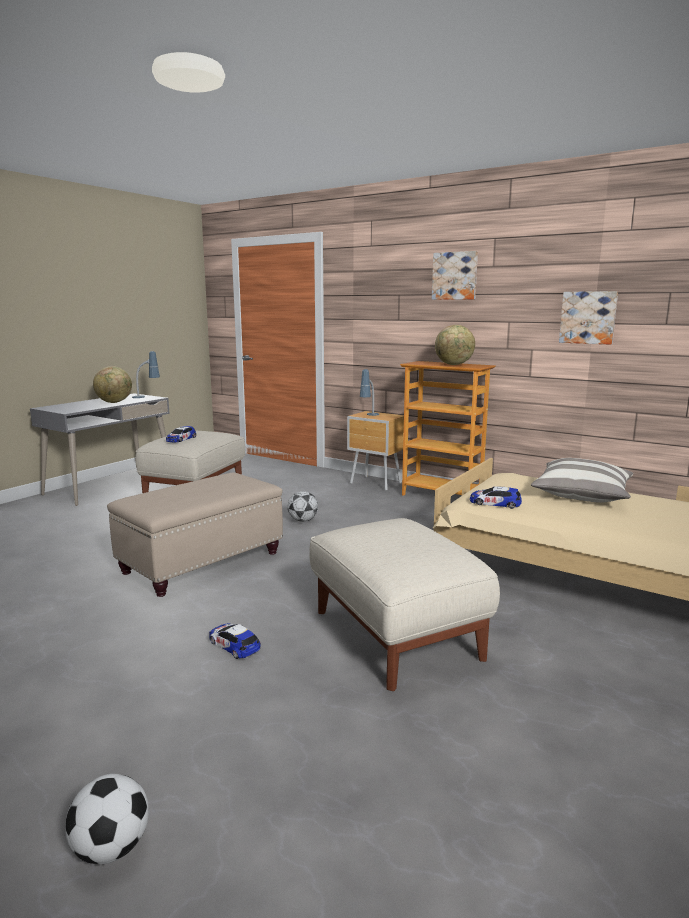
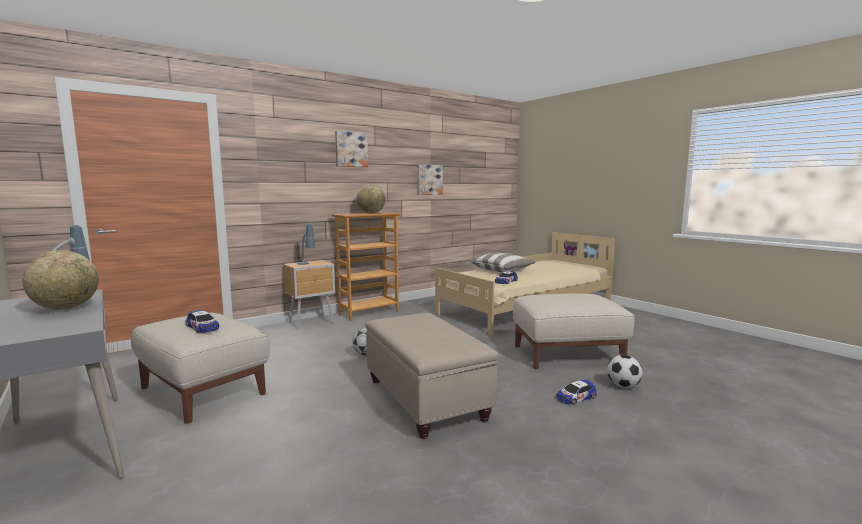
camera: 70 degrees left, 5 degrees down
football [65,774,149,864] -> football moved to [607,355,643,388]

